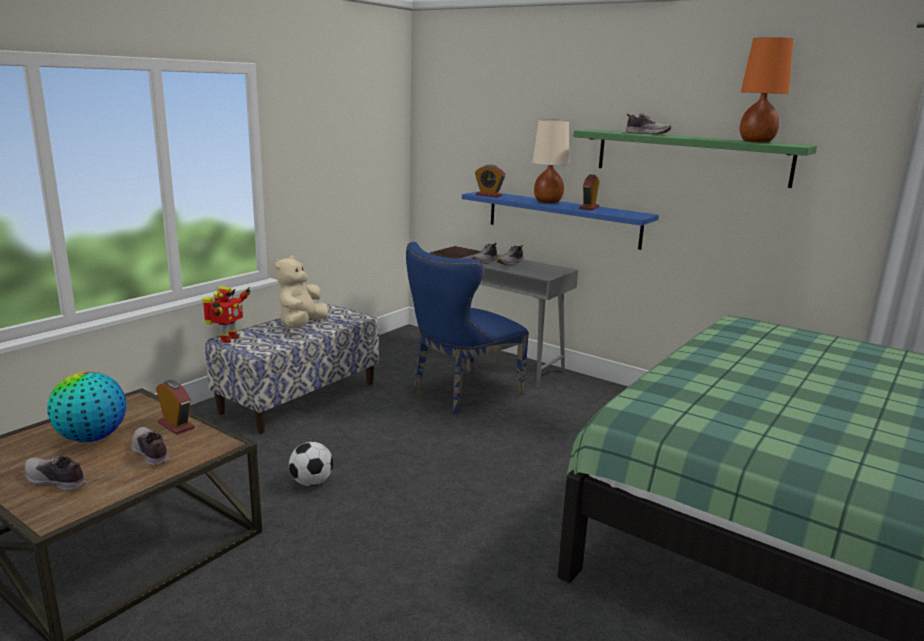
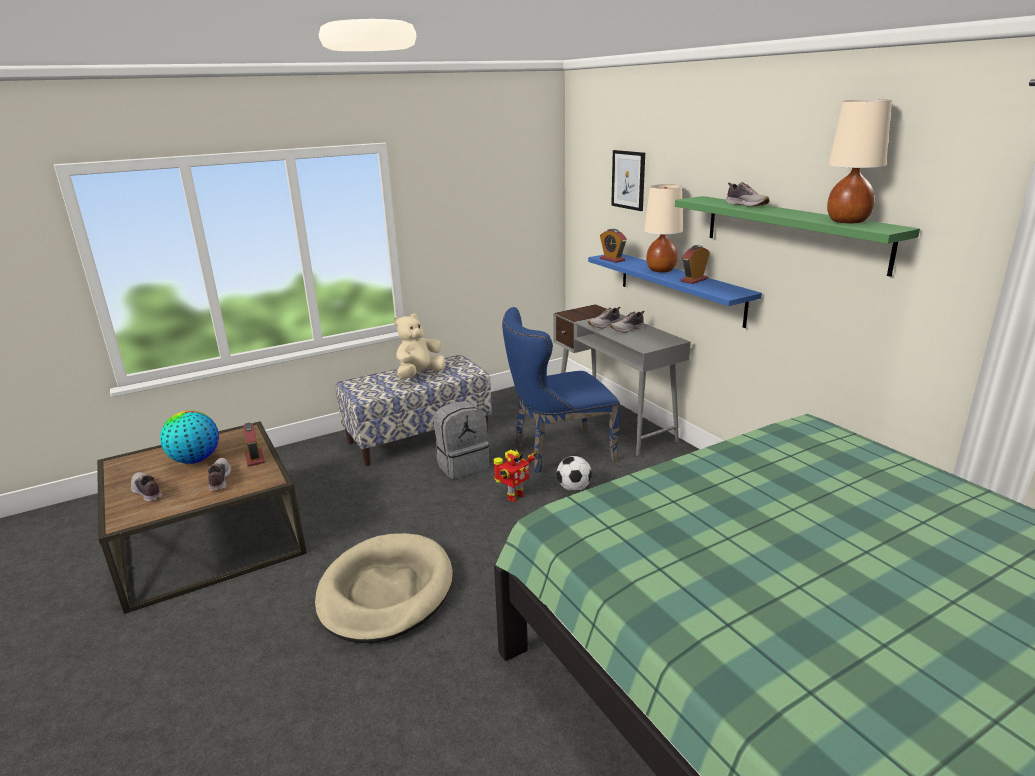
camera: 25 degrees right, 5 degrees up
toy robot [202,286,250,343] -> toy robot moved to [494,449,538,502]
football [289,442,333,486] -> football moved to [557,456,592,491]
orange table lamp [740,37,793,142] -> beige table lamp [827,100,892,223]
none -> beige dog bed [315,533,453,643]
none -> grey backpack [434,401,489,479]
none -> picture [611,150,645,211]

